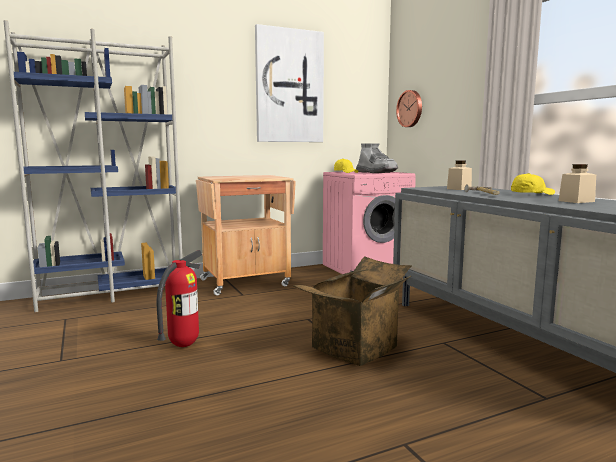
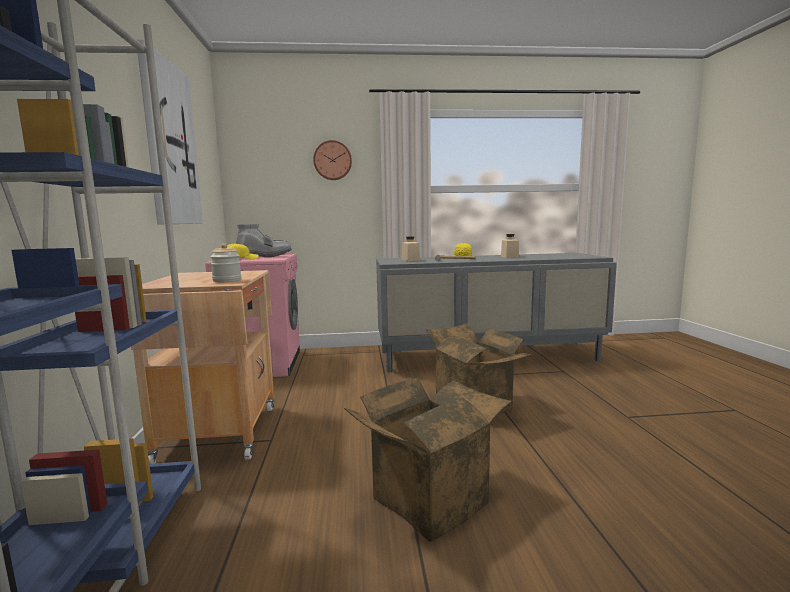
camera: 70 degrees left, 0 degrees up
fire extinguisher [157,250,202,347] -> cardboard box [344,378,512,542]
wall clock [396,90,422,127] -> wall clock moved to [313,140,352,180]
none -> jar [210,243,241,282]

